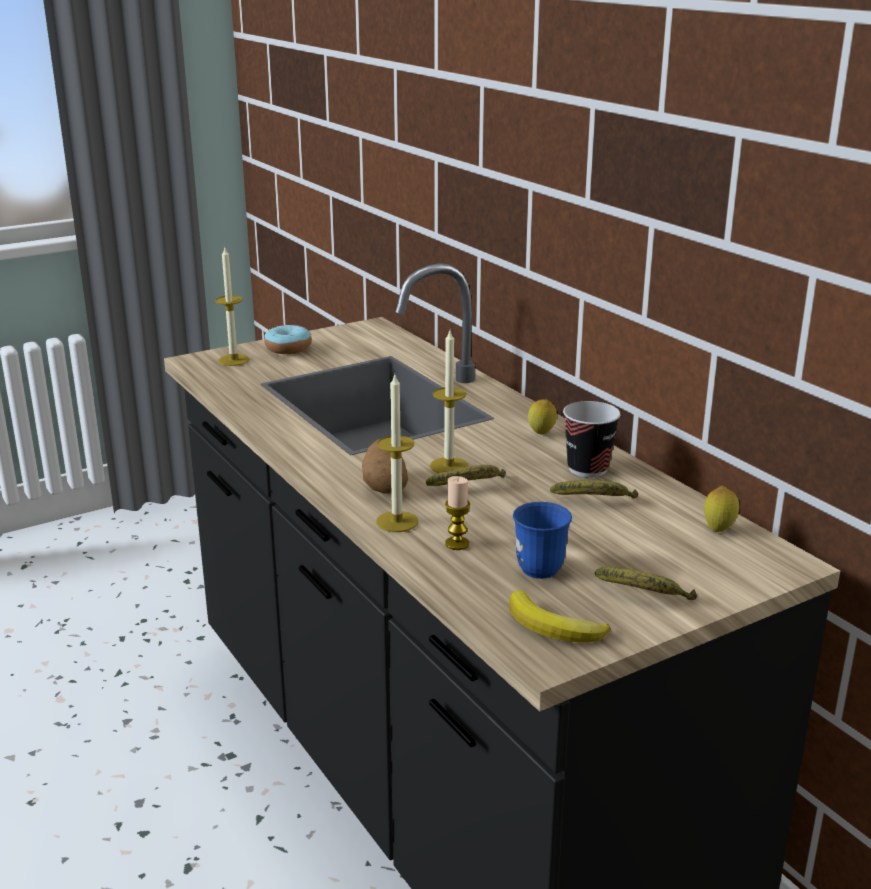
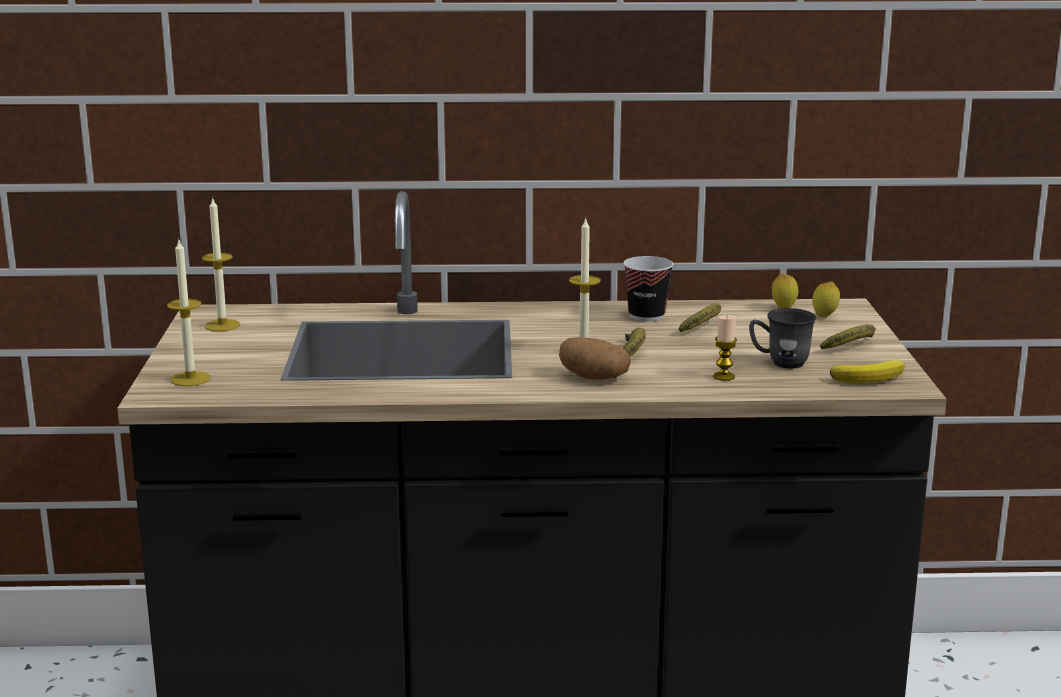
camera: 60 degrees left, 5 degrees down
donut [264,325,312,354] -> none
candle [376,375,418,532] -> candle moved to [202,199,240,331]
blue mug [513,502,572,579] -> grey mug [749,308,816,369]
lemon [528,399,557,435] -> lemon moved to [812,281,840,317]

